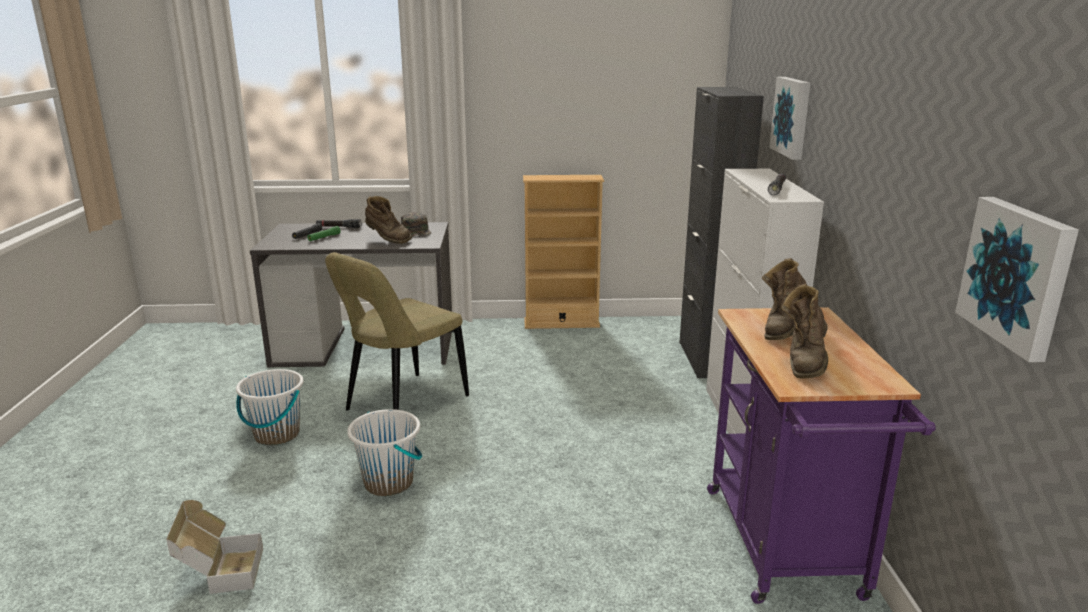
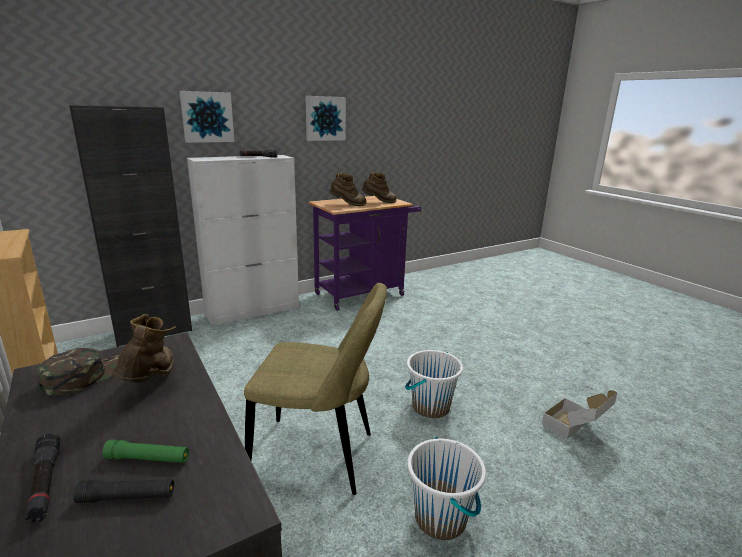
camera: 120 degrees left, 0 degrees up
picture [955,197,1079,362] -> picture moved to [306,96,346,141]

